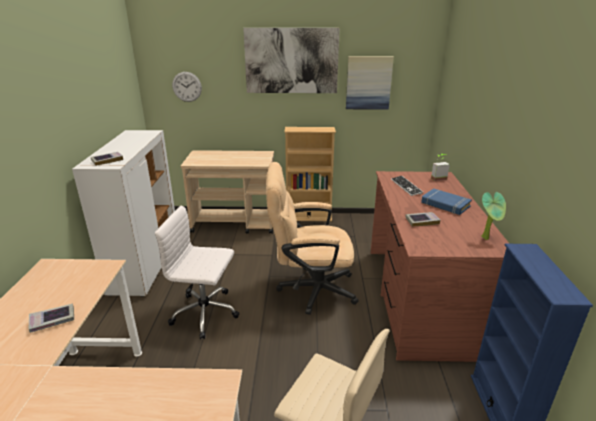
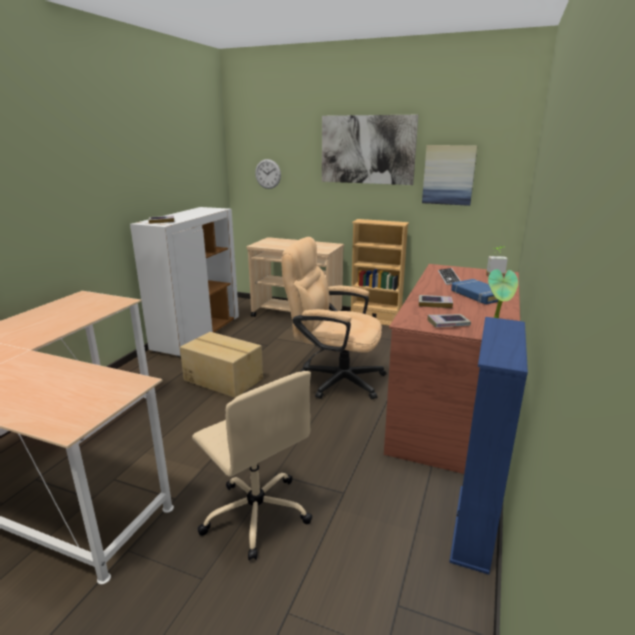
camera: 20 degrees right, 5 degrees down
book [29,304,74,333] -> book moved to [428,314,471,327]
white office chair [155,205,240,339] -> cardboard box [180,332,263,398]

